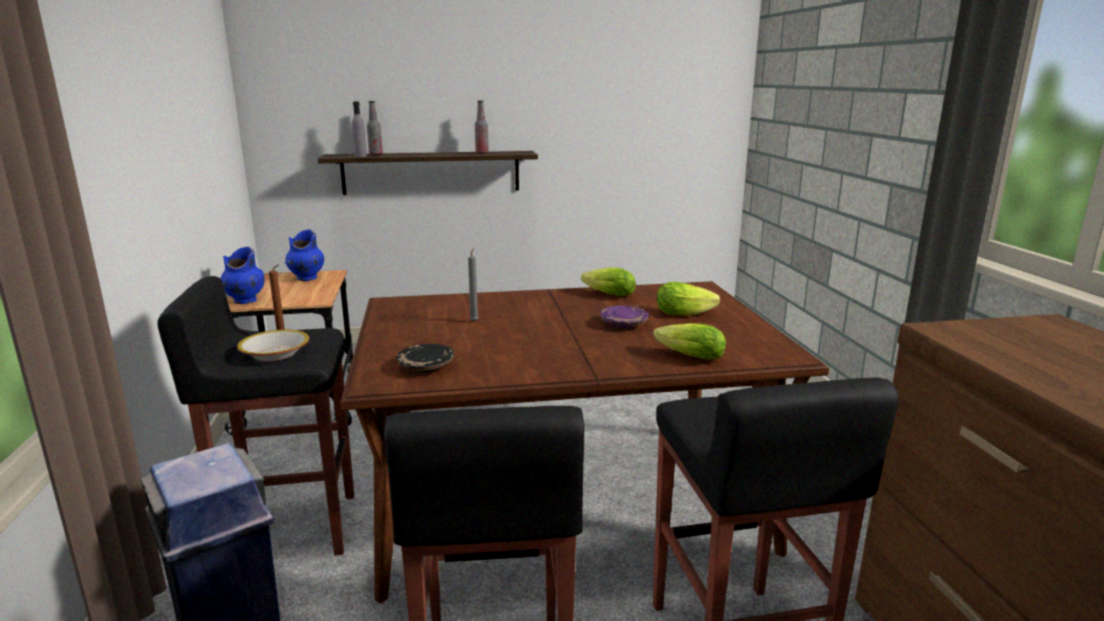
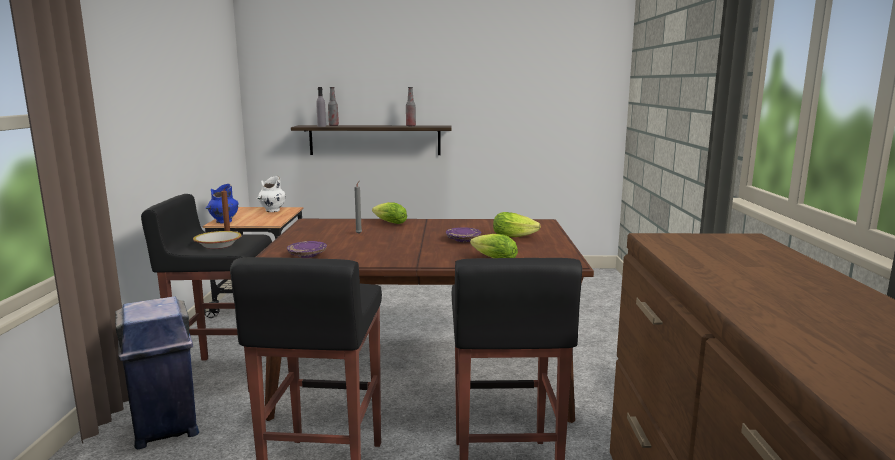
camera: 10 degrees right, 5 degrees down
blue vase [284,229,324,281] -> white vase [257,176,286,212]
black plate [396,344,454,372] -> purple plate [287,241,327,258]
lettuce [581,268,636,296] -> lettuce moved to [372,202,407,224]

